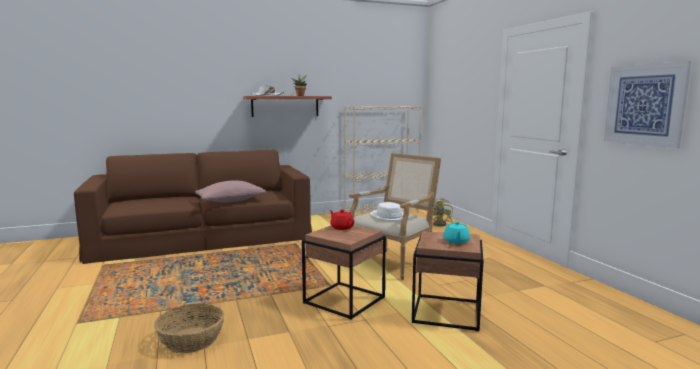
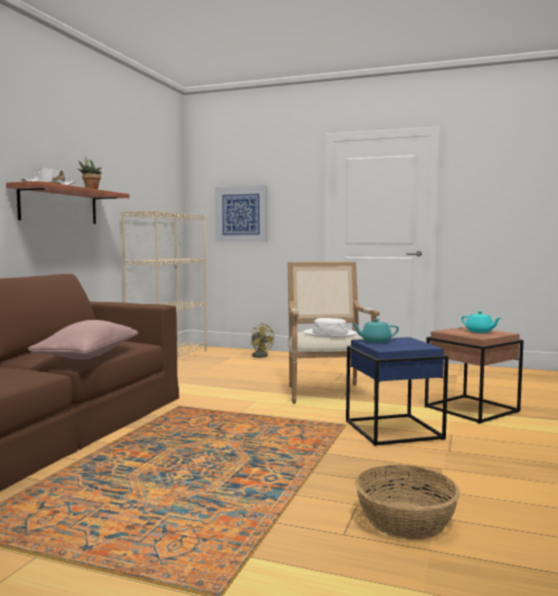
camera: 50 degrees left, 5 degrees down
brown side table [302,225,386,320] -> blue side table [346,337,449,446]
red teapot [330,210,354,230] -> turquoise teapot [353,319,399,343]
picture [604,61,691,149] -> picture moved to [215,185,267,242]

